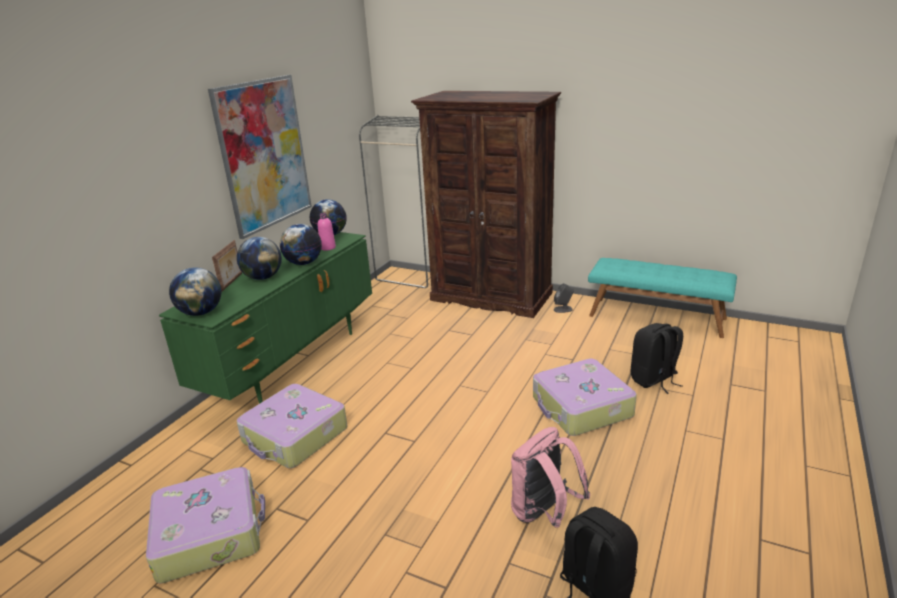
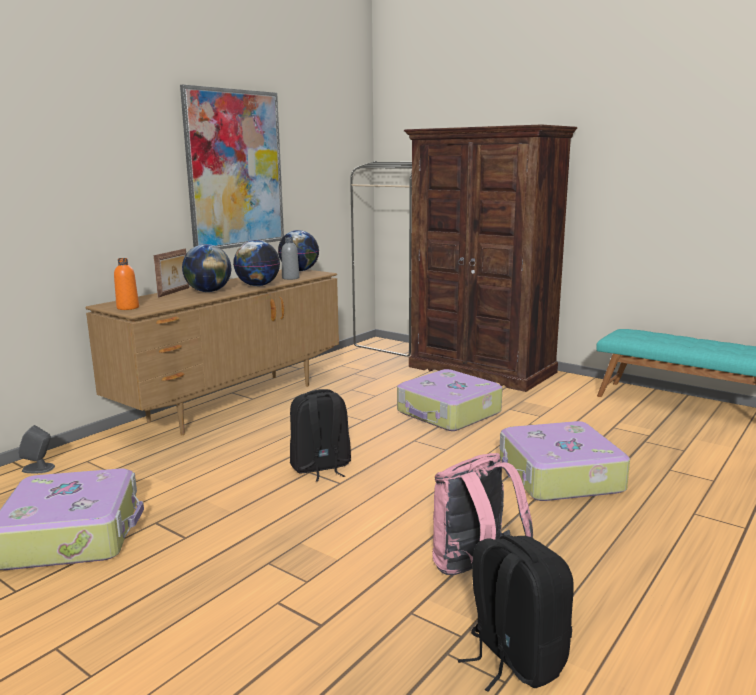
camera: 10 degrees right, 10 degrees down
green dresser [159,232,372,404] -> brown dresser [86,269,339,435]
globe [169,267,221,316] -> orange bottle [114,258,139,310]
suitcase [237,384,348,468] -> suitcase moved to [397,369,503,431]
pink bottle [318,213,336,251] -> grey bottle [282,237,300,280]
grey speaker [554,283,574,313] -> grey speaker moved to [18,425,55,473]
black backpack [631,323,683,394] -> black backpack moved to [290,389,351,482]

